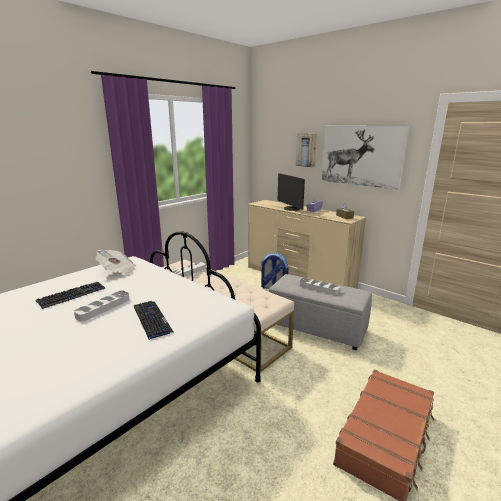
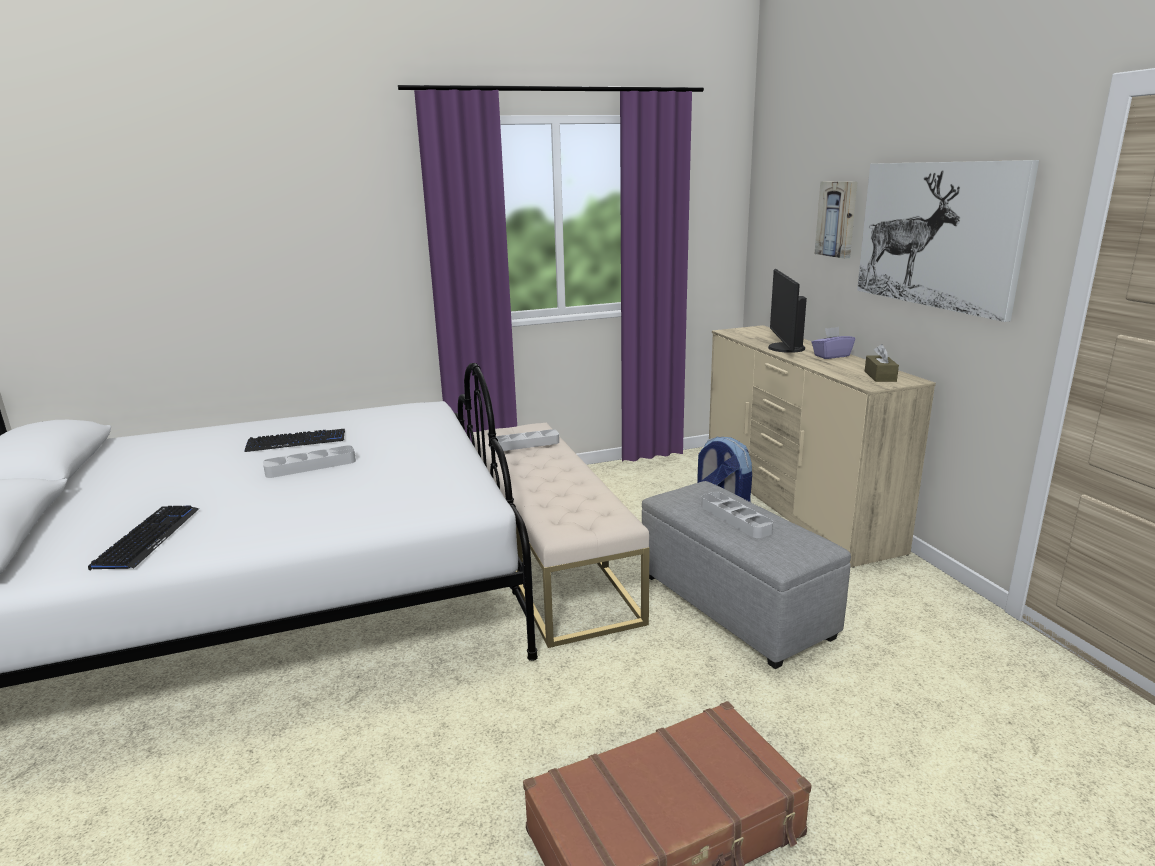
camera: 30 degrees right, 0 degrees up
newspaper [96,250,136,275] -> none
keyboard [134,301,174,340] -> keyboard moved to [88,506,199,570]

